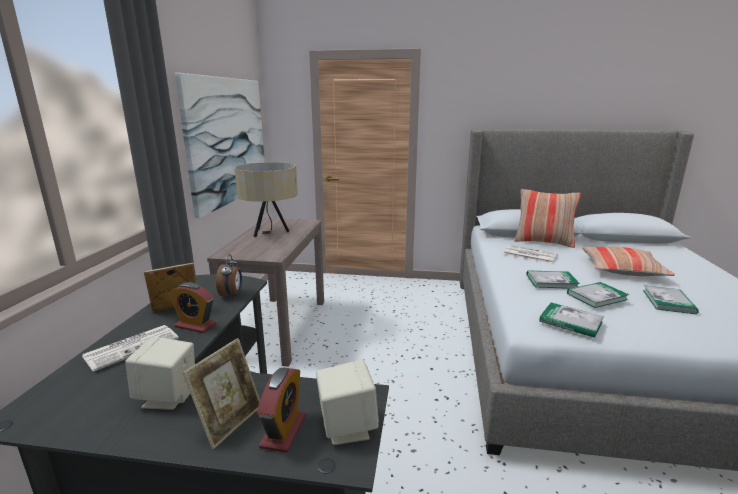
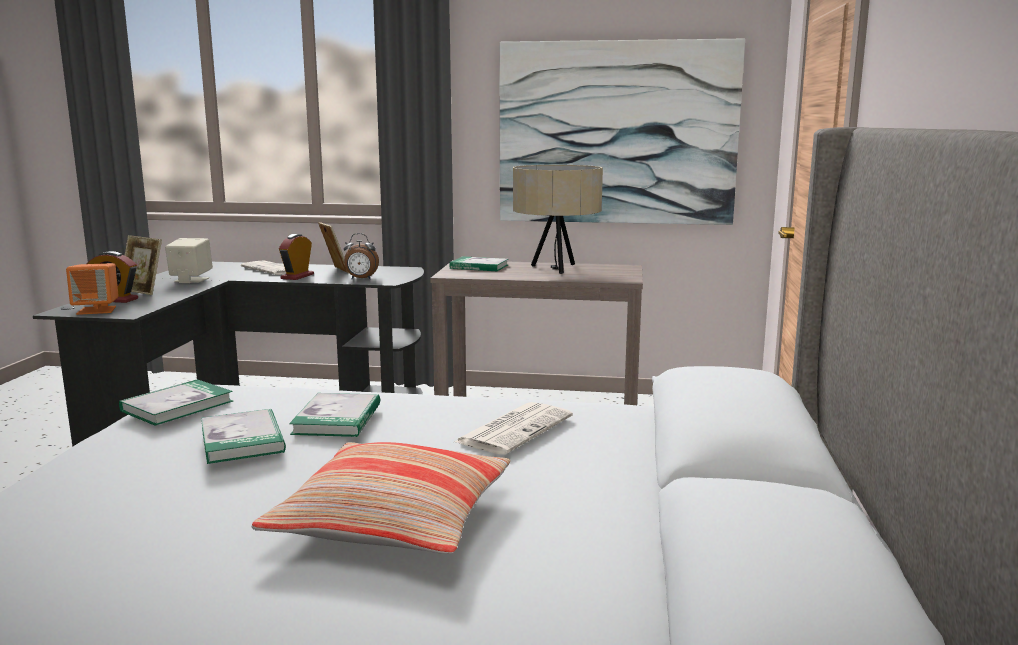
camera: 90 degrees right, 5 degrees down
beige speaker [316,360,379,445] -> orange speaker [66,263,119,315]
pillow [514,189,581,248] -> none
book [643,285,699,314] -> book moved to [449,256,508,271]

